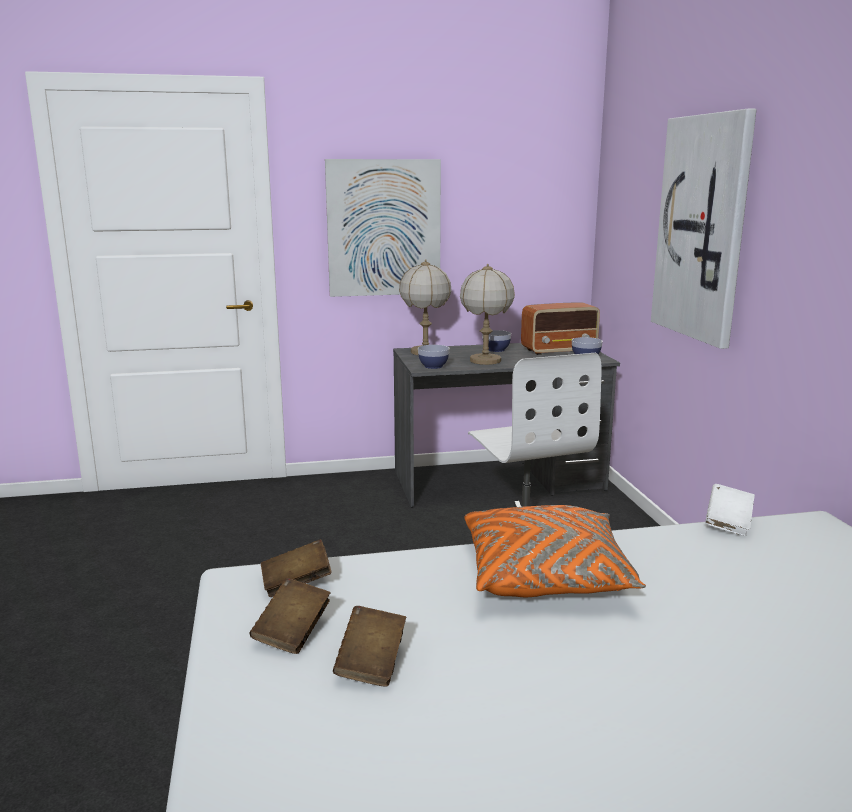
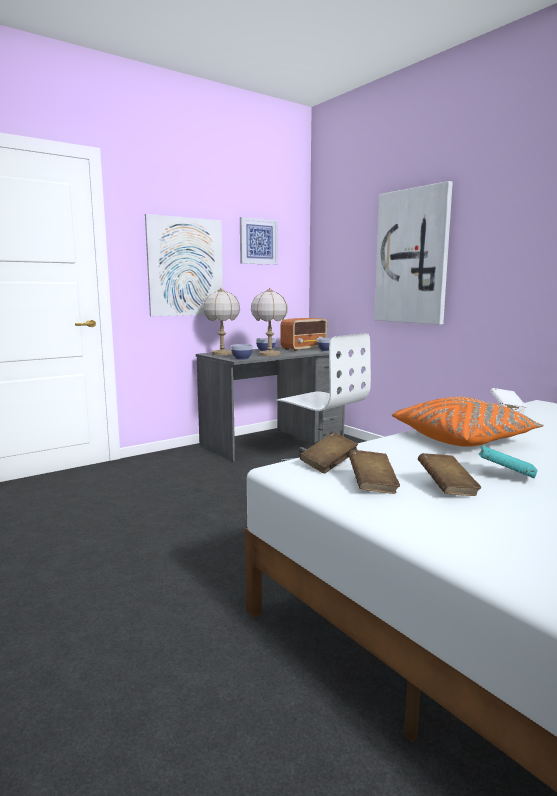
camera: 25 degrees left, 5 degrees down
none -> picture [240,217,278,265]
none -> turquoise book [479,445,538,478]

